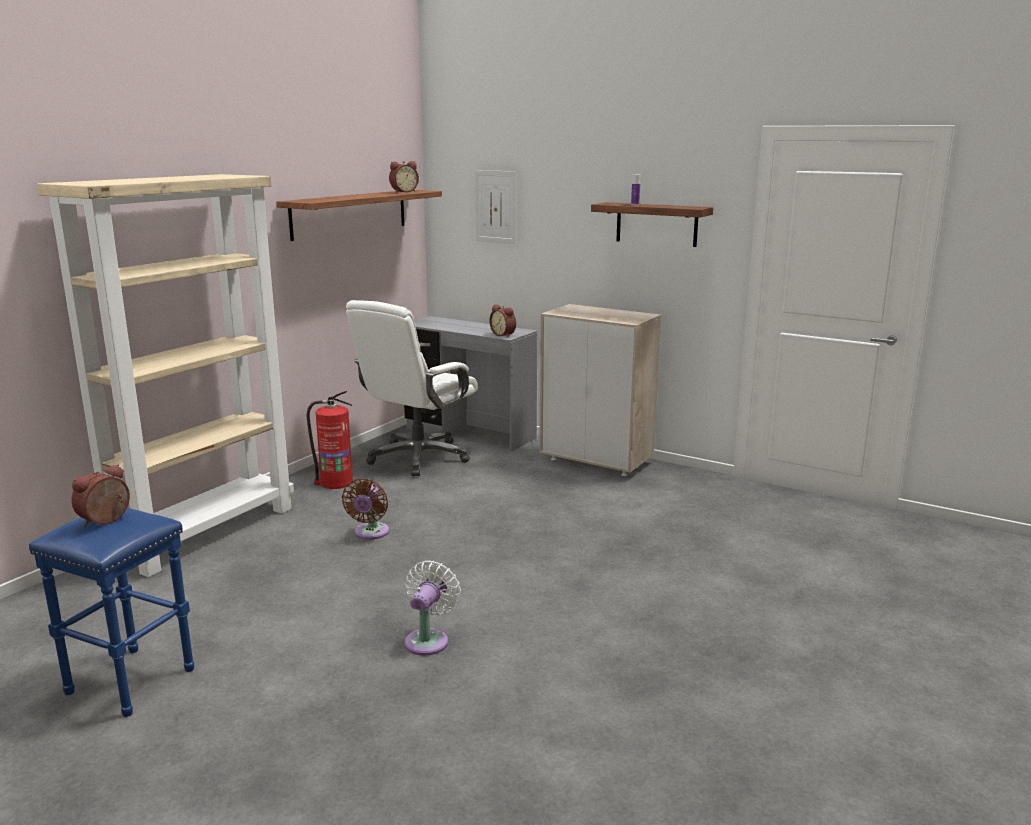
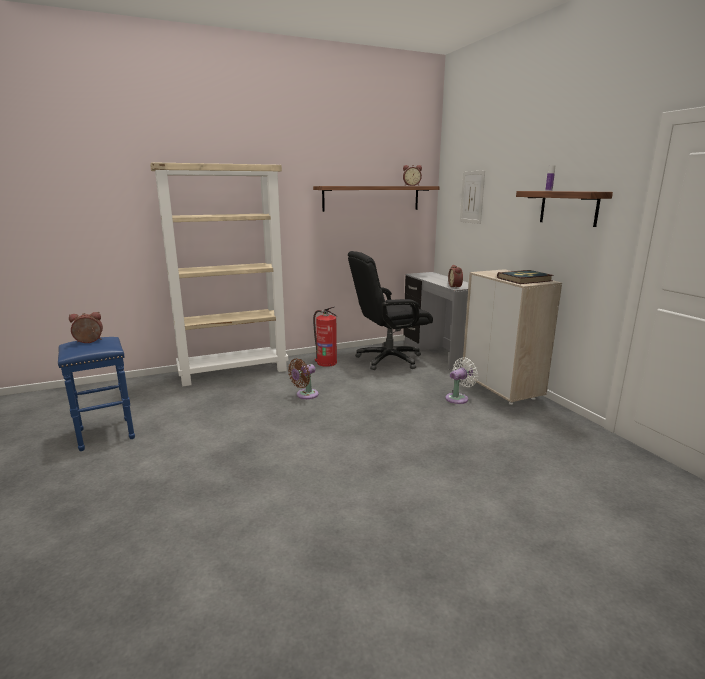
camera: 35 degrees right, 0 degrees up
white office chair [346,300,478,476] -> black office chair [348,251,433,370]
white fan [405,561,461,656] -> white fan moved to [445,357,478,404]
none -> book [497,270,553,284]

